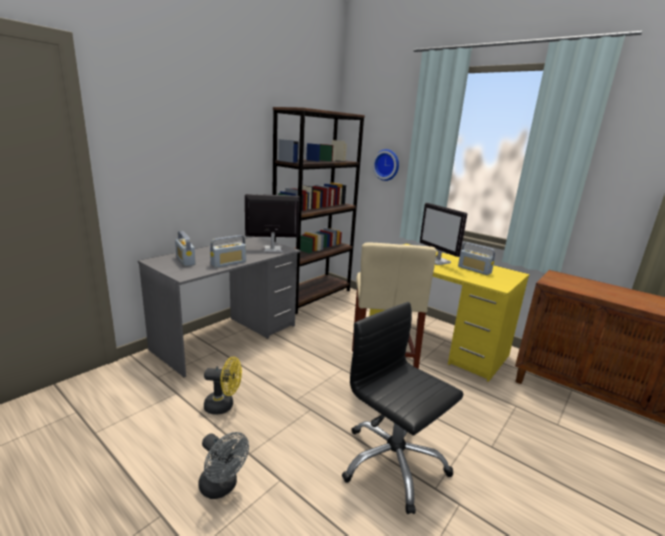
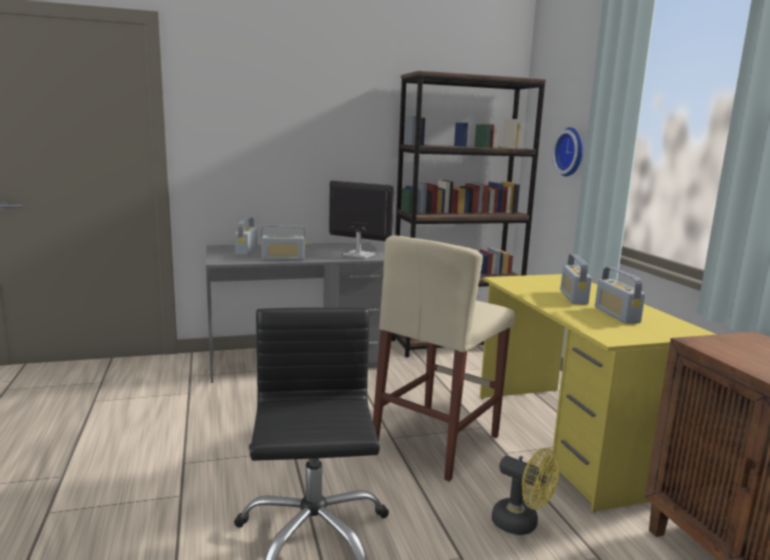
camera: 35 degrees right, 5 degrees down
grey fan [198,432,249,499] -> none
yellow fan [204,357,242,415] -> yellow fan moved to [492,448,559,535]
monitor [420,203,467,265] -> radio [560,254,592,305]

